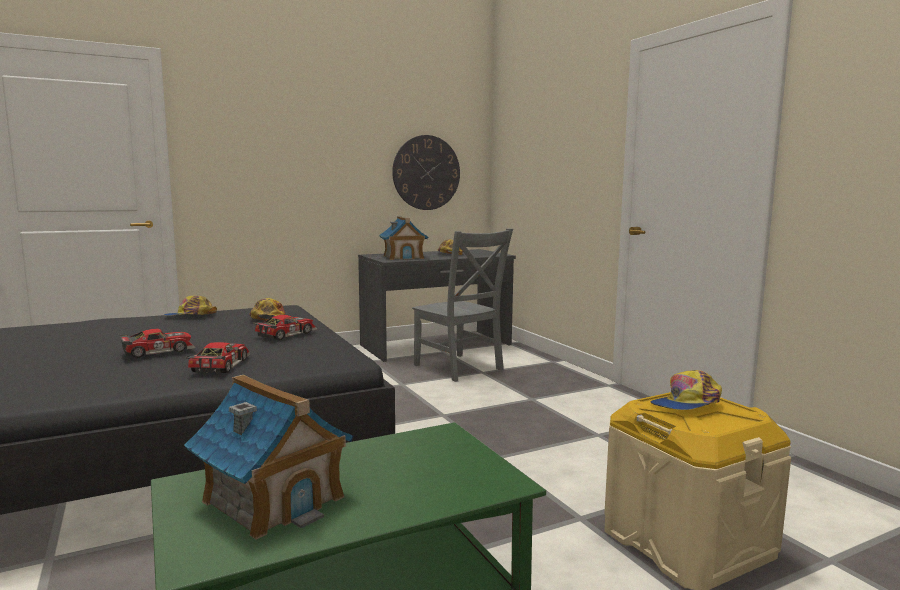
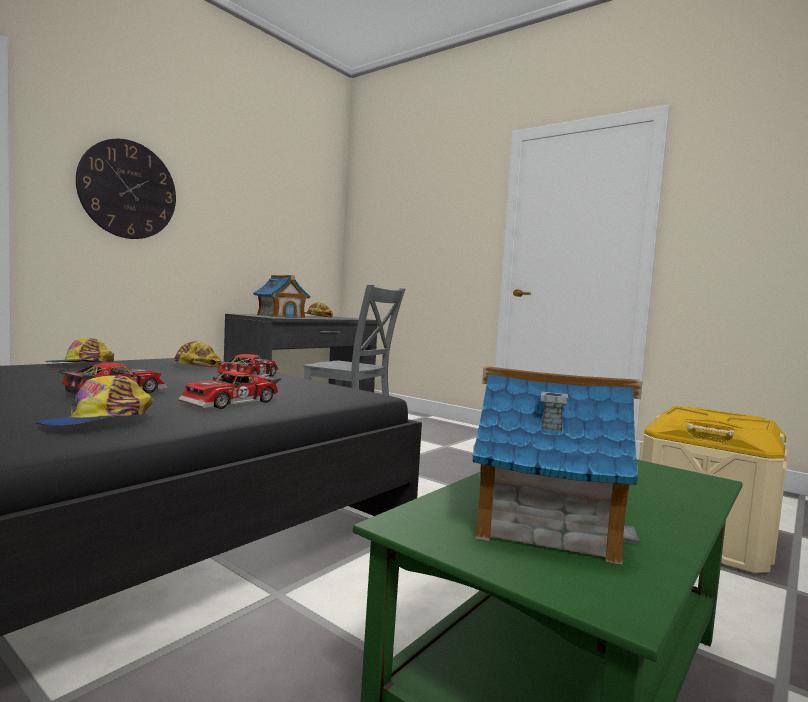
camera: 25 degrees left, 5 degrees down
toy car [186,342,250,373] -> toy car turned 120 degrees counterclockwise [178,371,281,409]
wall clock [392,135,460,210] -> wall clock moved to [76,139,176,239]
cap [650,370,722,410] -> cap moved to [36,376,153,425]

